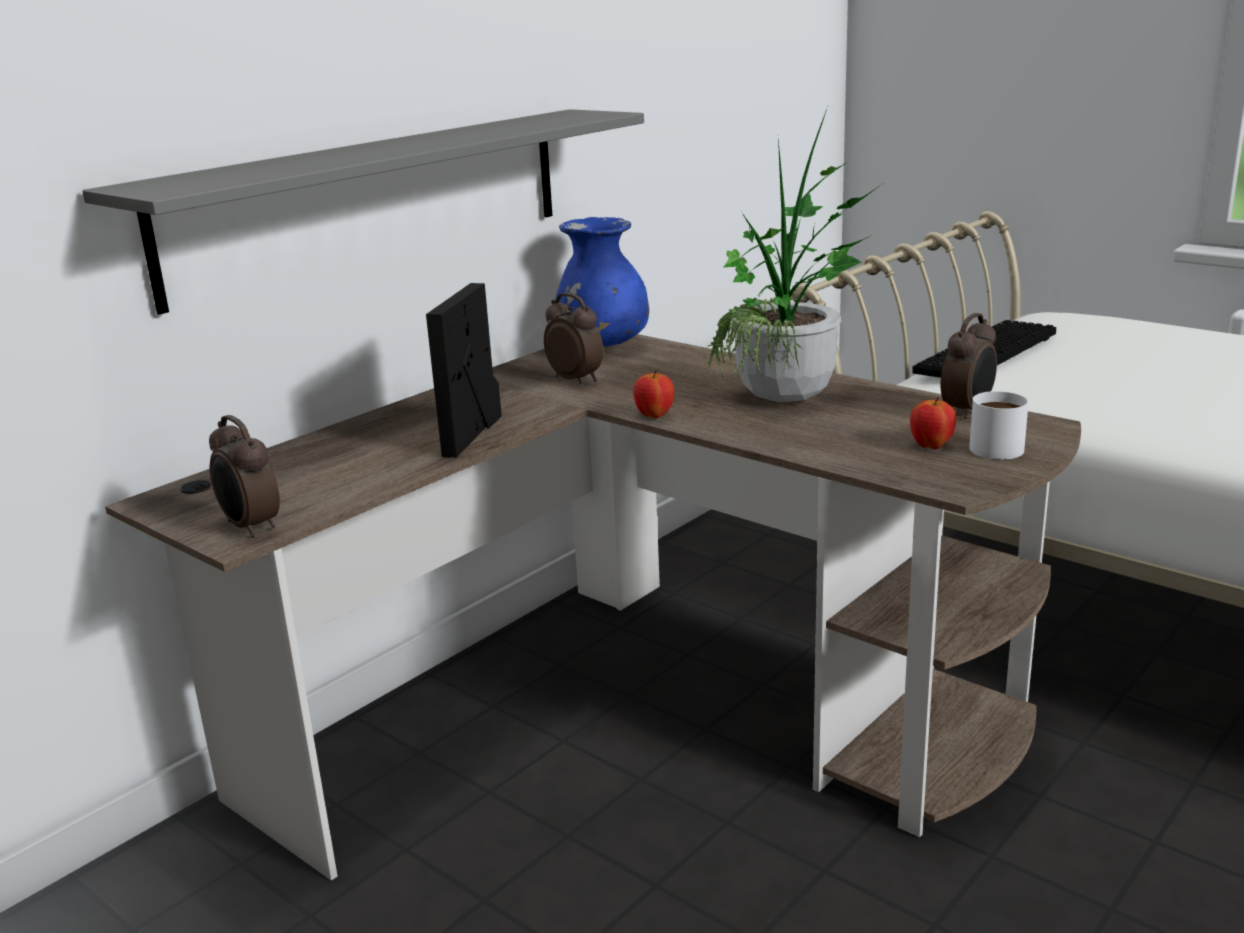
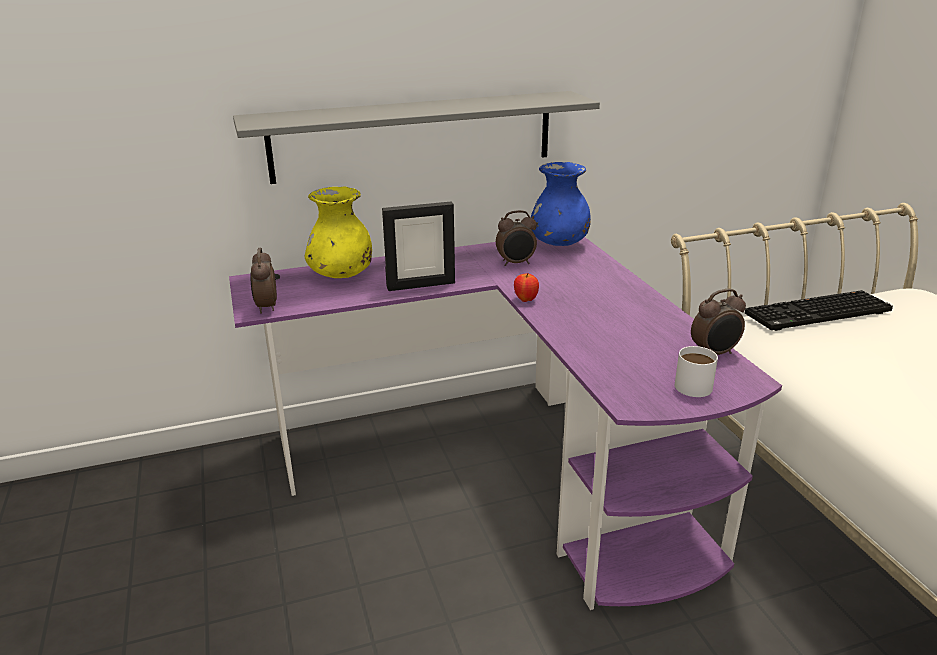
camera: 30 degrees right, 5 degrees up
brown desk [105,334,1081,881] -> purple desk [229,237,782,610]
picture frame [426,283,502,458] -> picture frame turned 150 degrees counterclockwise [382,202,455,291]
alarm clock [544,293,603,384] -> alarm clock turned 90 degrees clockwise [496,210,537,266]
potted plant [707,104,882,402] -> none
apple [910,397,956,450] -> none
none -> yellow vase [305,187,372,278]

